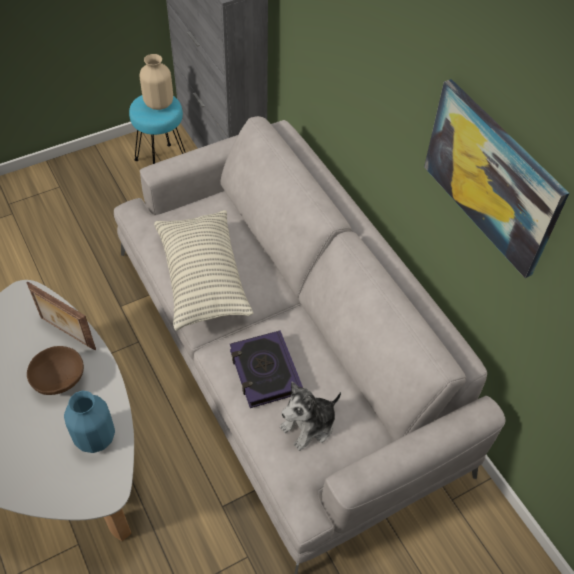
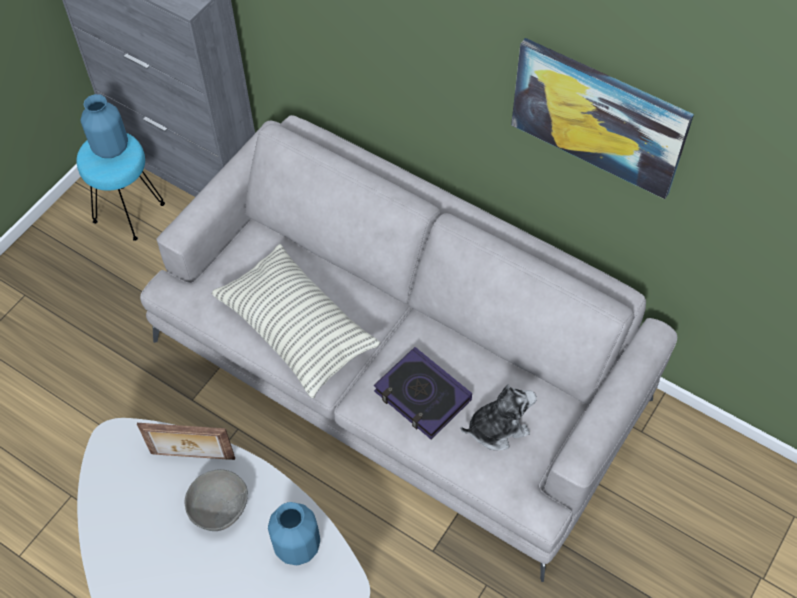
camera: 25 degrees left, 5 degrees up
brown bowl [27,346,84,395] -> grey bowl [185,469,248,531]
beige vase [140,54,173,110] -> blue vase [81,94,128,158]
plush toy [280,381,341,451] -> plush toy turned 135 degrees counterclockwise [461,385,537,450]

